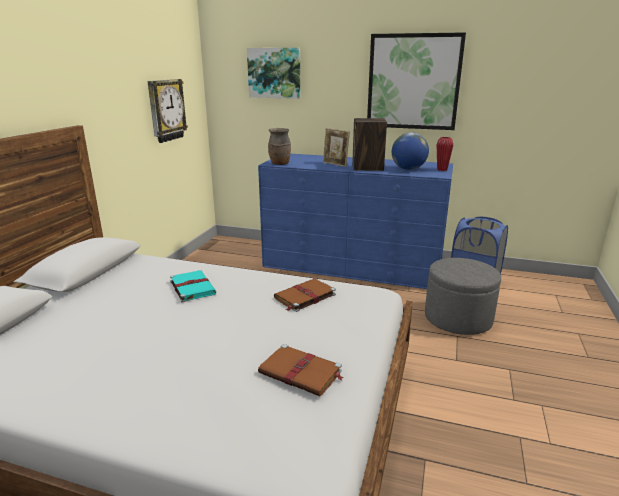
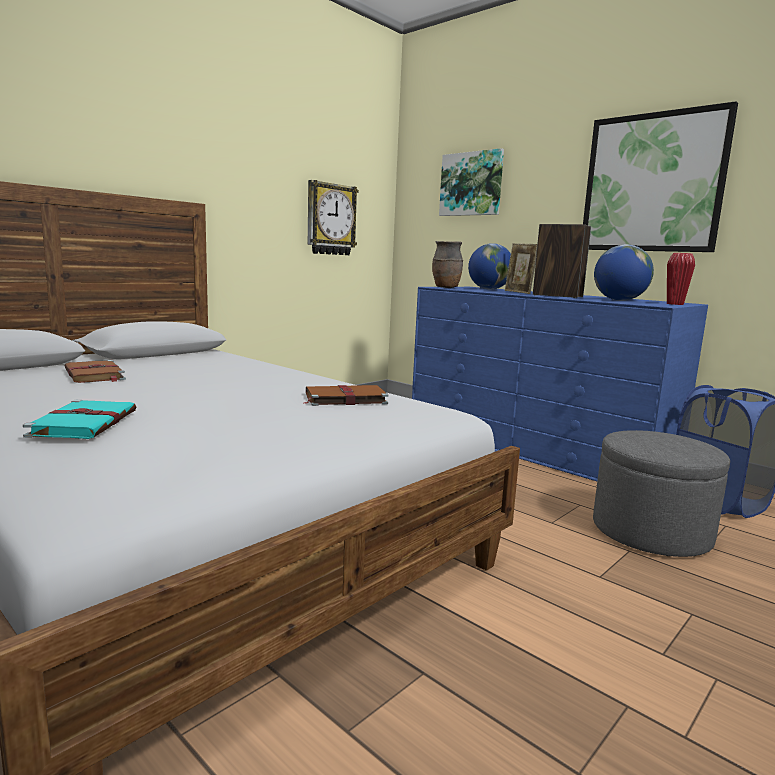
camera: 25 degrees right, 10 degrees down
turquoise book [170,270,216,302] -> turquoise book moved to [23,400,136,439]
brown book [258,344,344,396] -> brown book moved to [64,360,126,383]
none -> globe [468,243,511,290]

